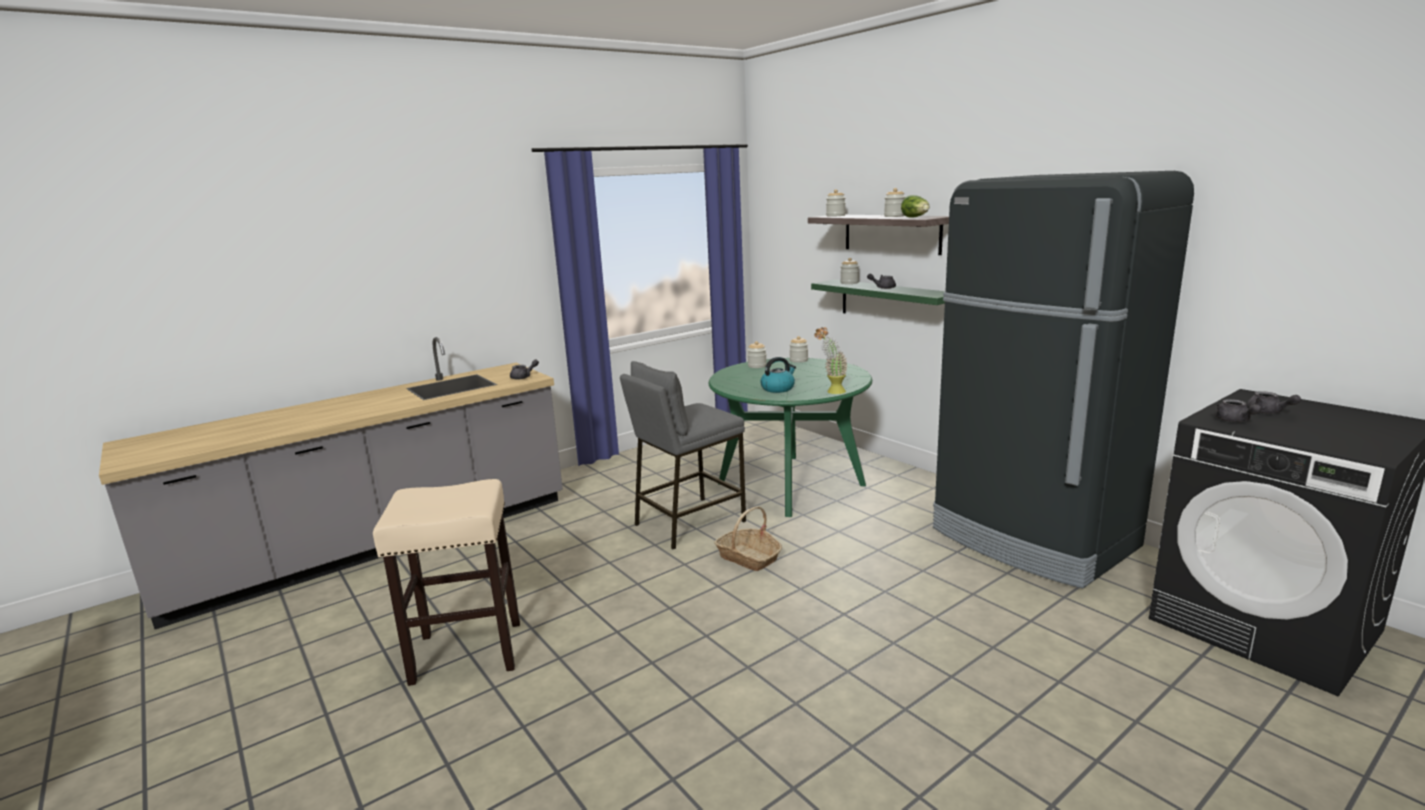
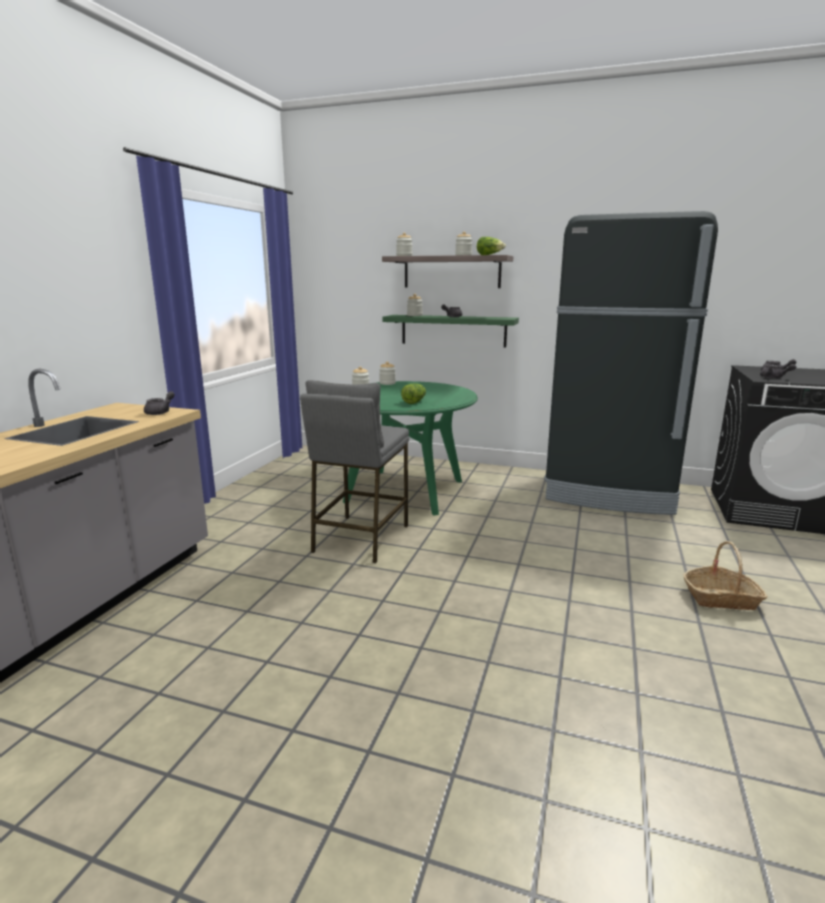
camera: 35 degrees left, 0 degrees up
beige stool [373,479,520,686] -> none
basket [714,506,782,571] -> basket moved to [683,541,768,610]
kettle [760,357,796,393] -> lettuce [401,384,426,404]
potted plant [814,327,847,394] -> none

